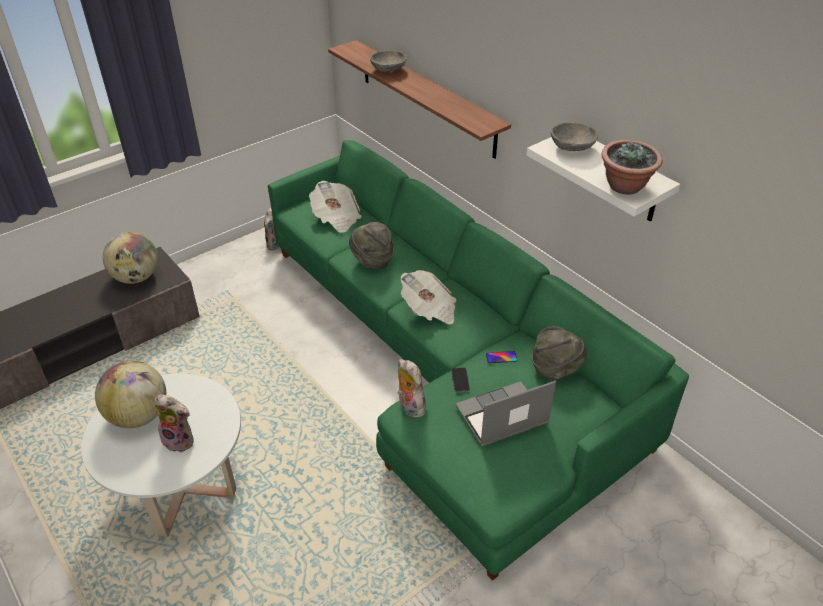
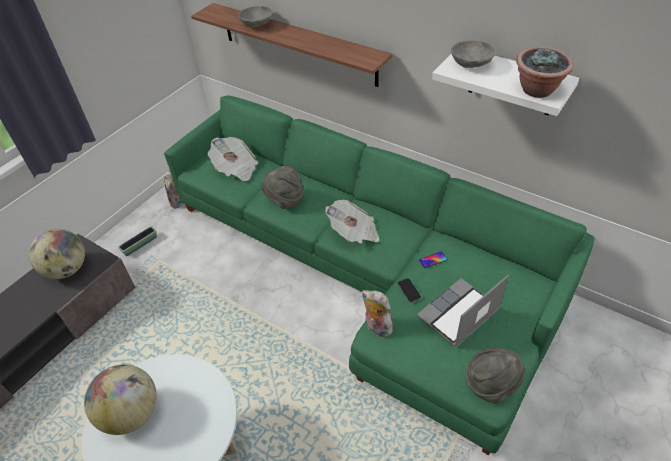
camera: 15 degrees left, 5 degrees up
plush toy [154,394,194,453] -> none
grey hat [532,326,587,381] -> grey hat moved to [466,348,525,403]
none -> planter [118,226,157,256]

